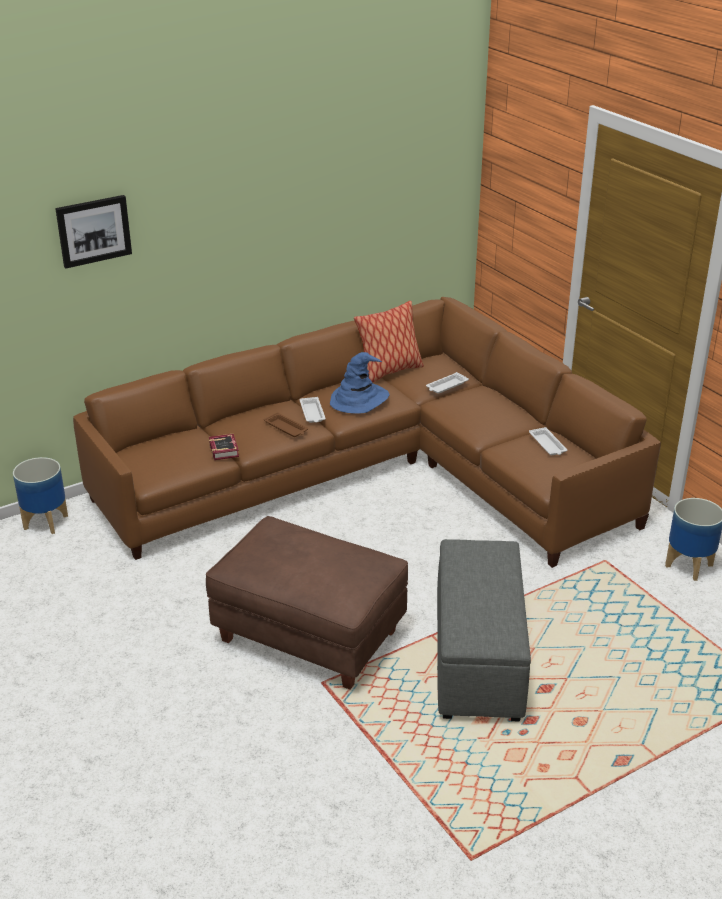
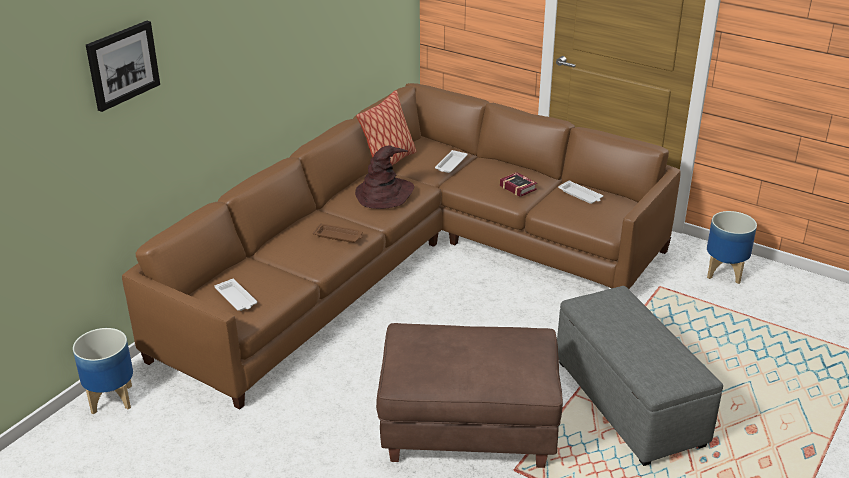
camera: 25 degrees left, 0 degrees up
book [209,434,239,460] -> book moved to [500,172,537,197]
white tray [299,397,326,423] -> white tray moved to [214,278,257,311]
blue hat [330,352,390,414] -> brown hat [355,145,414,209]

